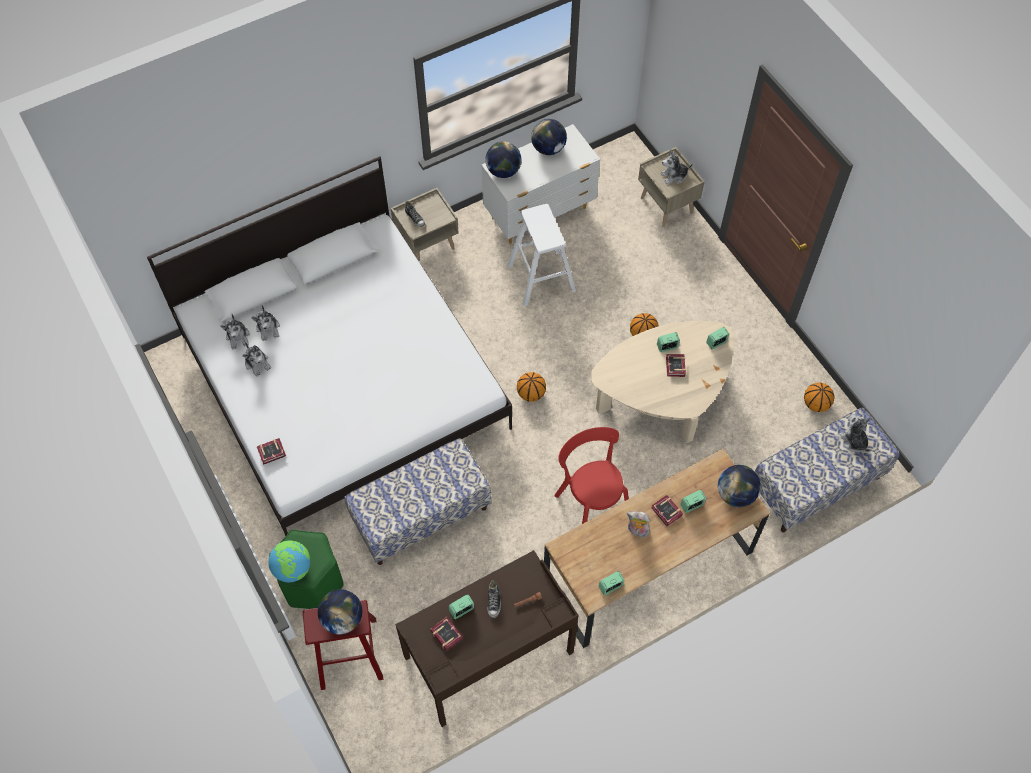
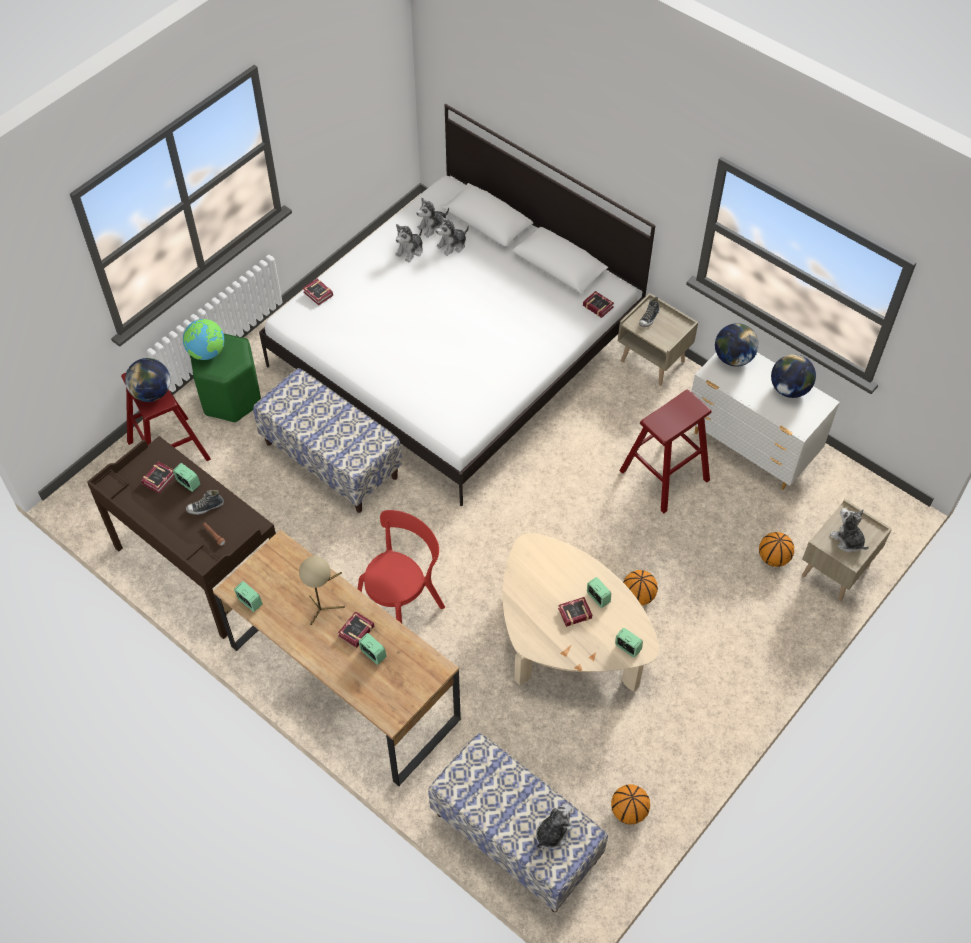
camera: 70 degrees right, 5 degrees down
white stool [507,204,576,306] -> red stool [620,390,712,513]
basketball [517,372,546,402] -> basketball moved to [759,532,794,567]
plush toy [627,511,650,537] -> beige table lamp [299,556,345,625]
globe [718,465,761,507] -> none
none -> book [583,291,614,318]

